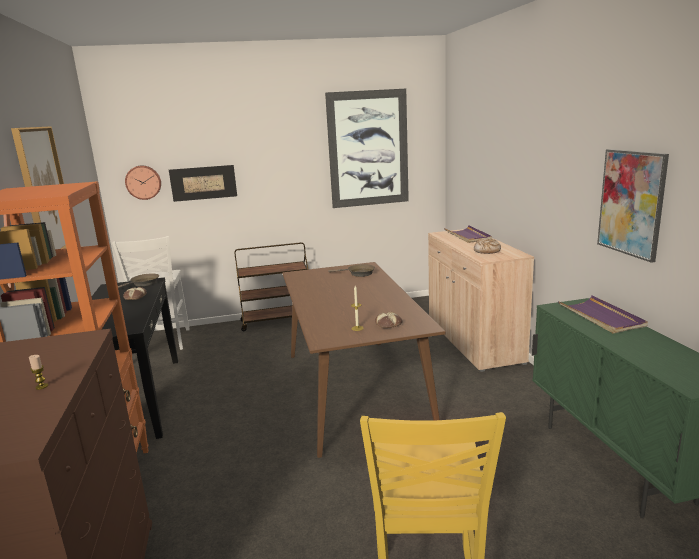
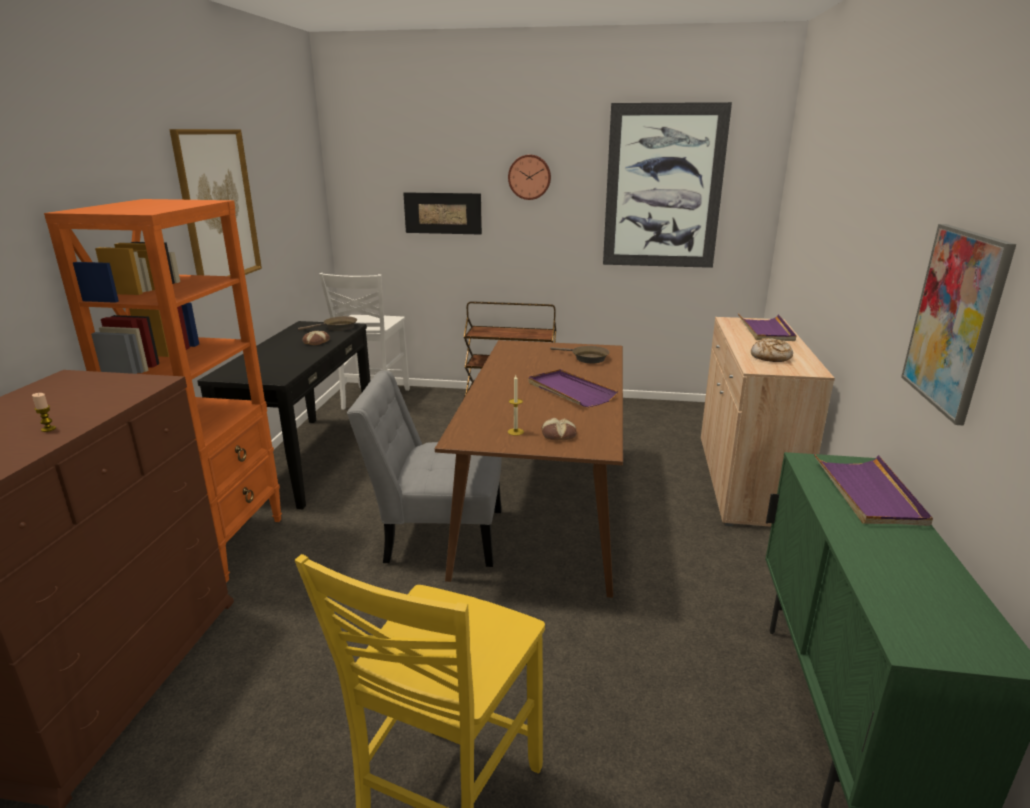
camera: 20 degrees right, 5 degrees up
wall clock [125,166,161,200] -> wall clock moved to [508,155,551,200]
none -> grey chair [347,370,502,567]
none -> purple tray [529,369,618,407]

